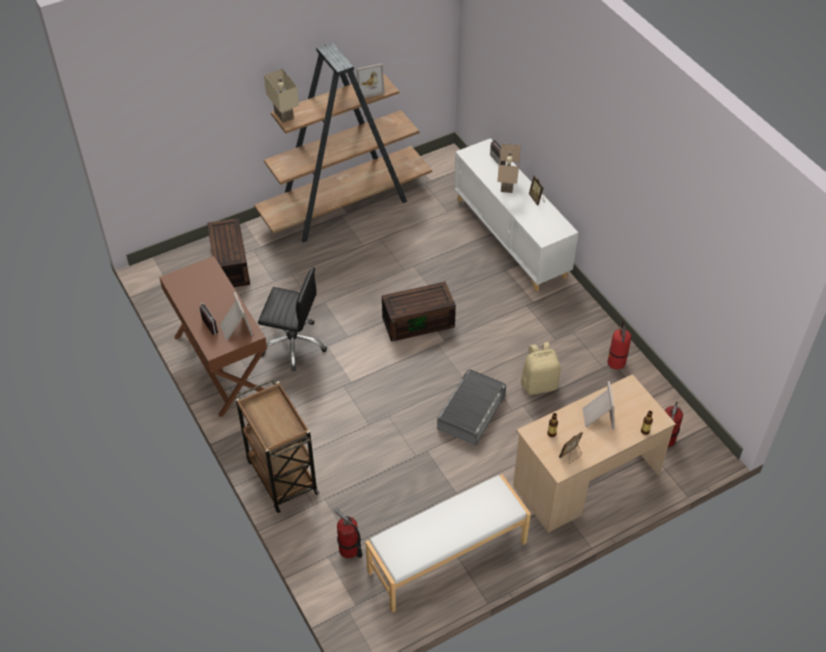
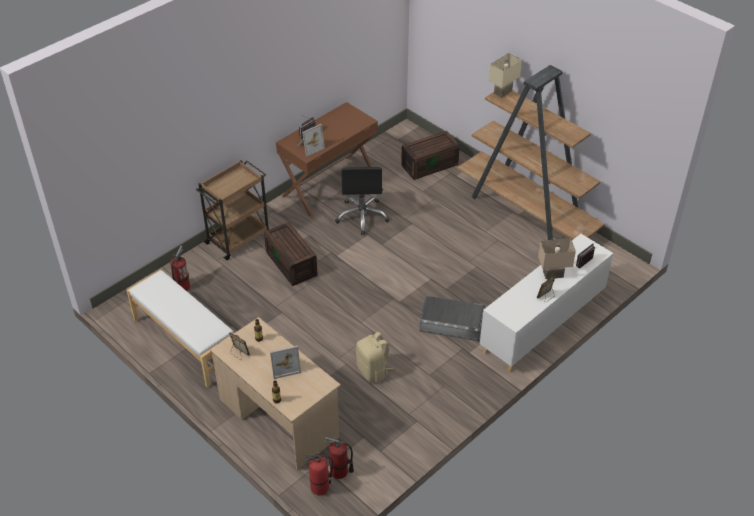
camera: 75 degrees right, 5 degrees down
picture frame [357,63,385,98] -> none
brown storage box [382,282,456,342] -> brown storage box moved to [264,222,318,286]
grey storage box [437,369,506,445] -> grey storage box moved to [419,296,485,341]
fire extinguisher [608,321,631,370] -> fire extinguisher moved to [304,452,333,496]

